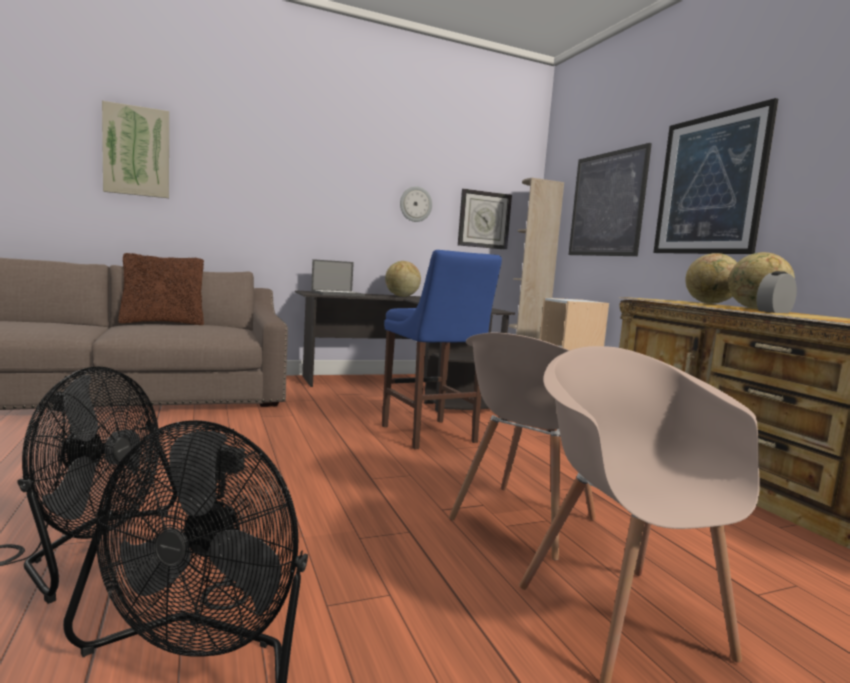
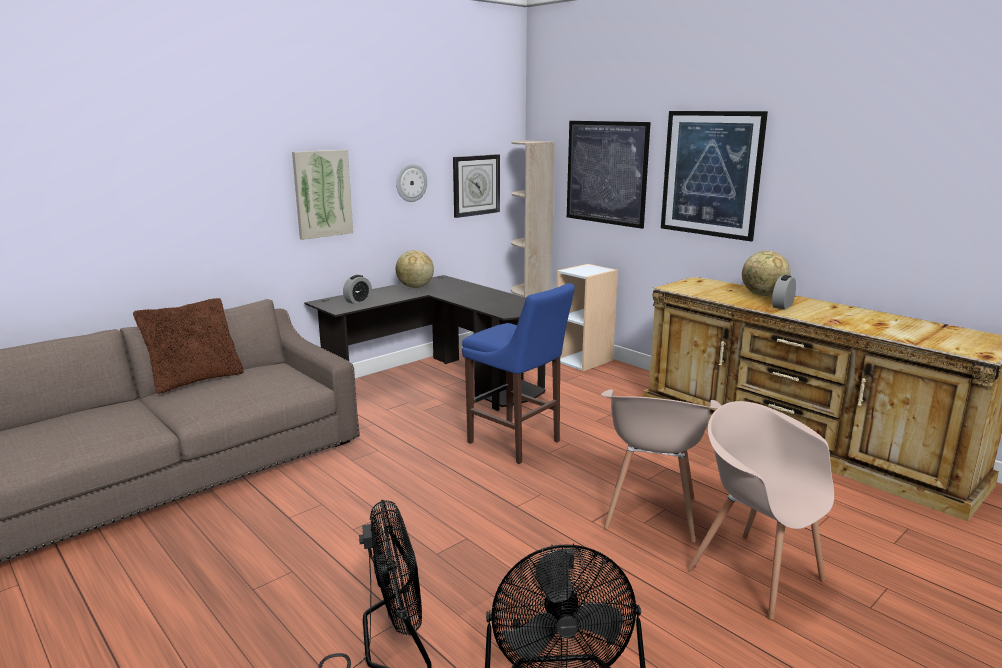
camera: 20 degrees left, 10 degrees up
picture [102,101,169,198] -> picture moved to [292,150,353,240]
laptop [311,259,365,296] -> alarm clock [343,275,372,304]
globe [685,253,737,304] -> none

